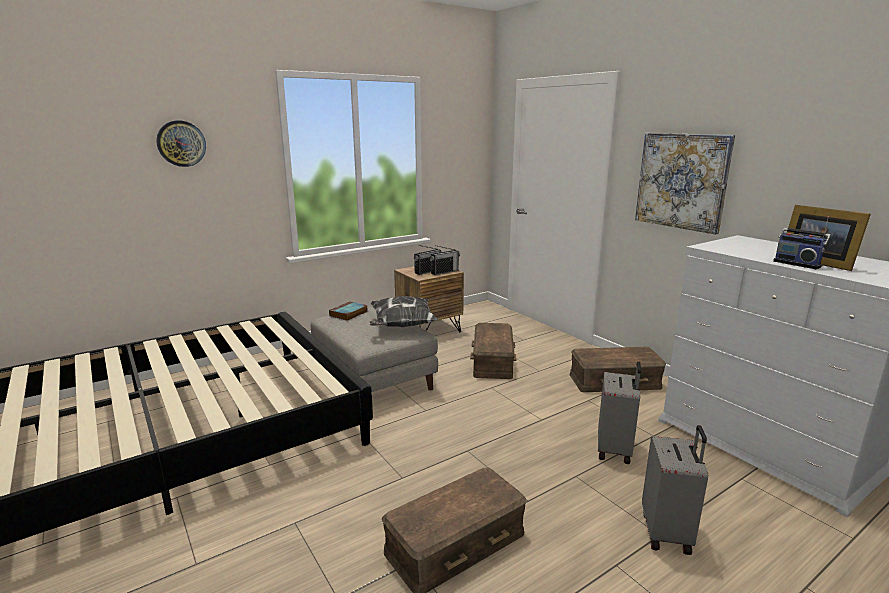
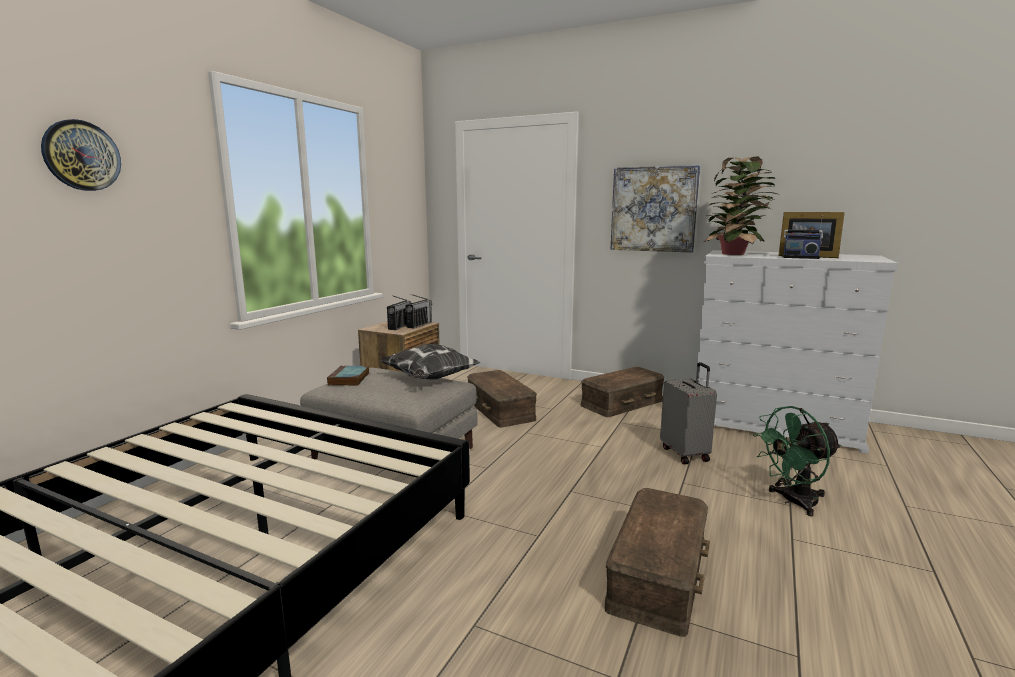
camera: 30 degrees left, 5 degrees down
grey suitcase [642,425,708,555] -> green fan [753,406,842,516]
none -> potted plant [704,156,777,255]

